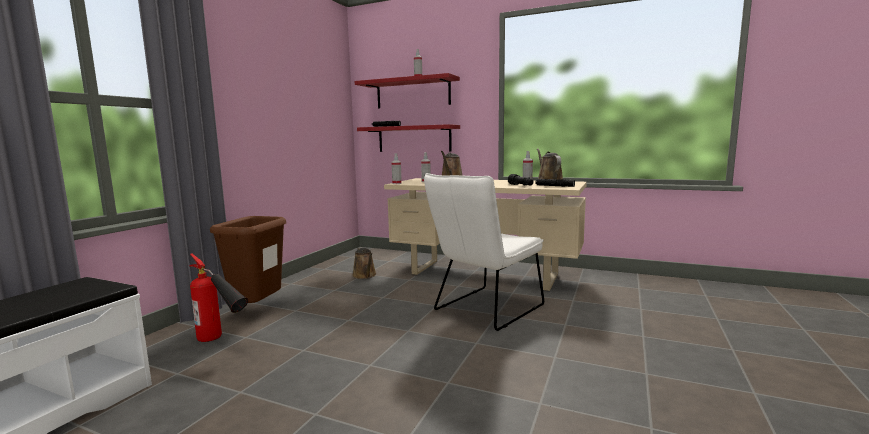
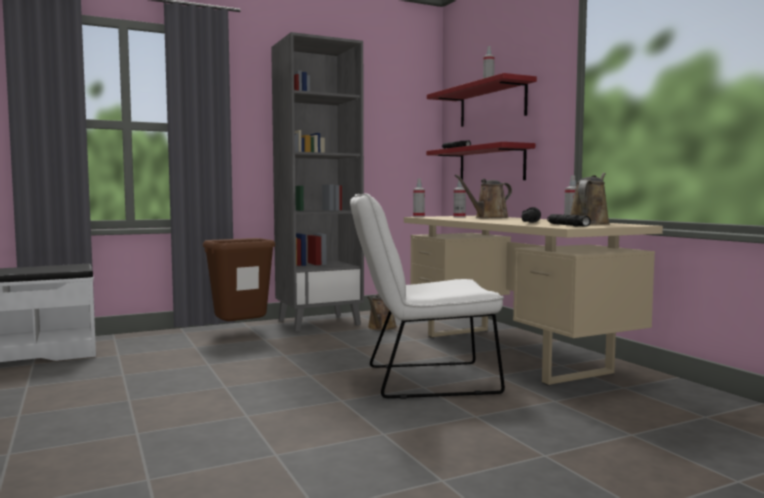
camera: 40 degrees right, 5 degrees down
fire extinguisher [189,254,248,342] -> none
none -> grey bookcase [271,32,364,332]

